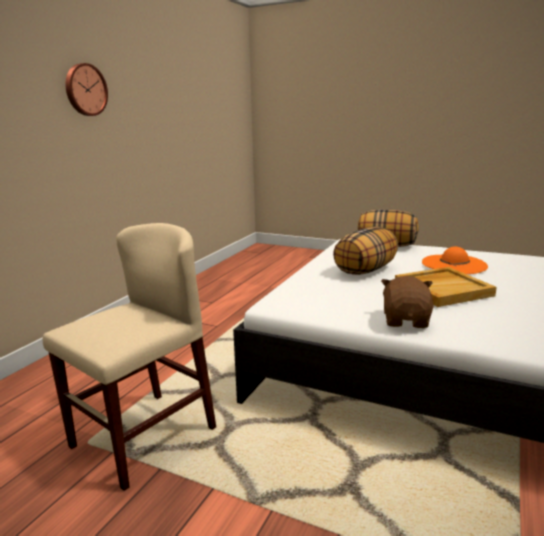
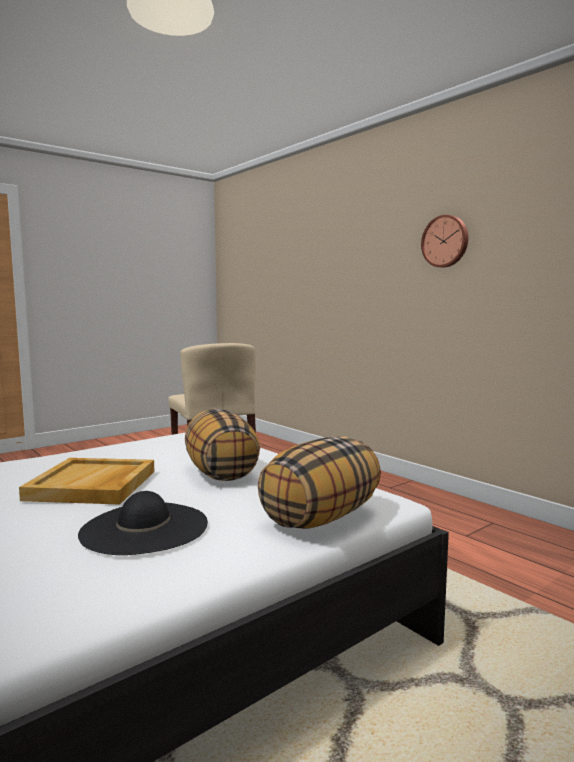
camera: 115 degrees right, 10 degrees down
brown plush toy [381,276,433,328] -> none
orange hat [422,247,488,274] -> black hat [78,491,208,555]

